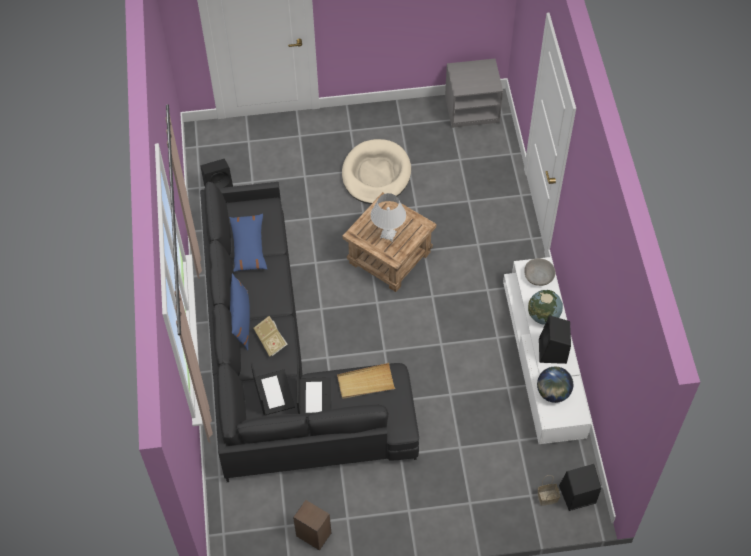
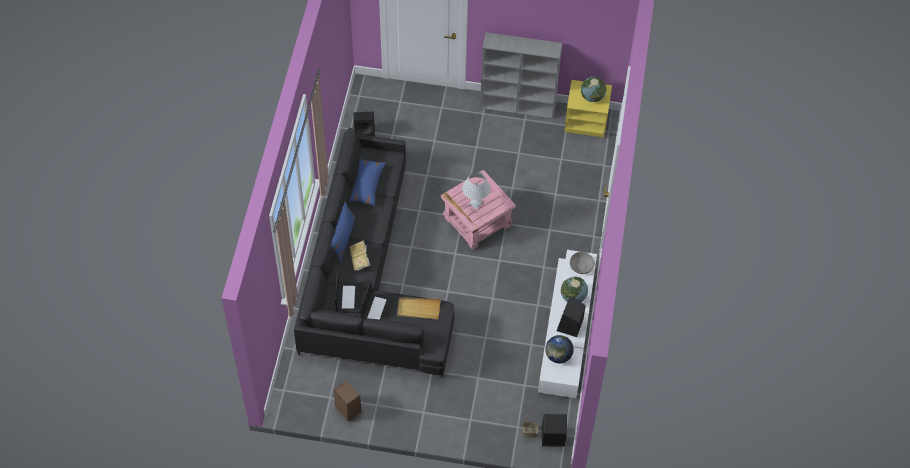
camera: 15 degrees right, 0 degrees up
beige dog bed [342,139,411,204] -> none
brown side table [342,192,436,292] -> pink side table [441,170,516,250]
grey nightstand [445,59,503,128] -> yellow nightstand [564,80,612,138]
none -> grey bookcase [480,32,562,119]
none -> globe [581,77,607,102]

